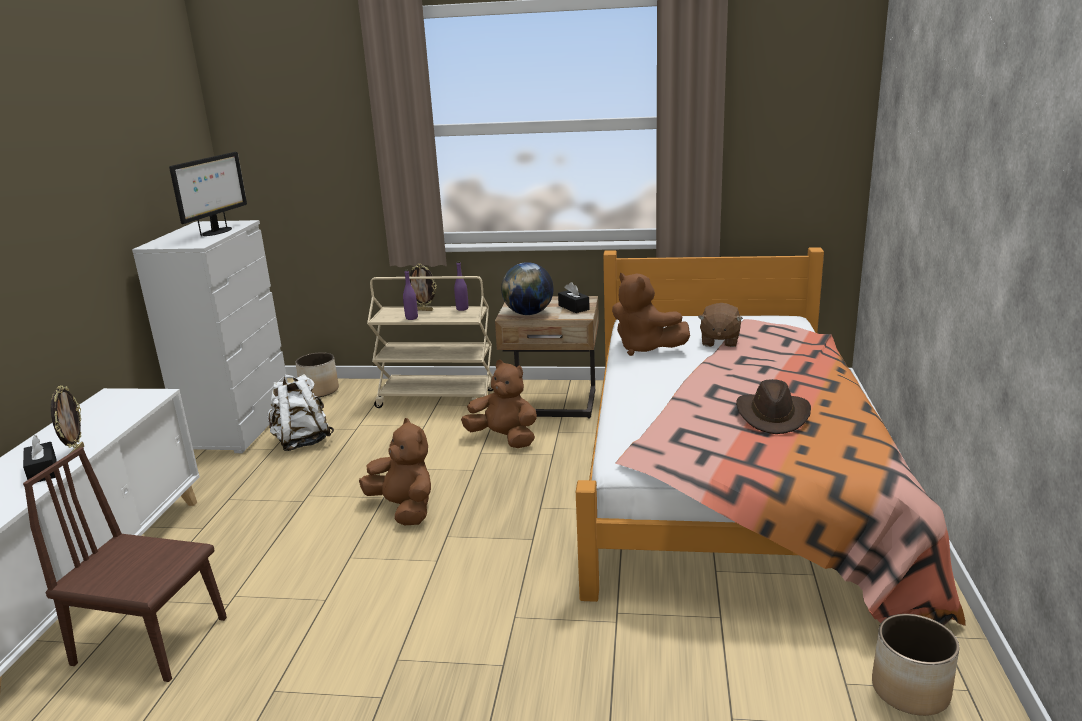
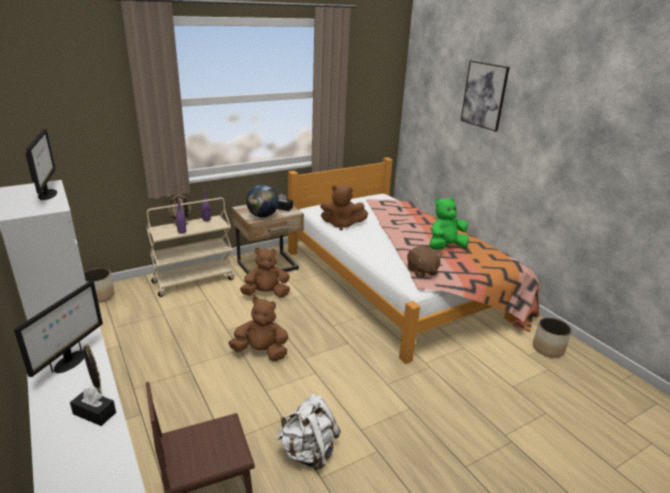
camera: 40 degrees left, 5 degrees up
white backpack [267,374,334,451] -> white backpack moved to [276,394,341,471]
brown plush toy [698,303,743,347] -> brown plush toy moved to [407,246,442,278]
brown hat [736,379,811,434] -> green plush toy [429,197,469,250]
none -> monitor [14,280,103,377]
none -> picture [461,61,510,132]

